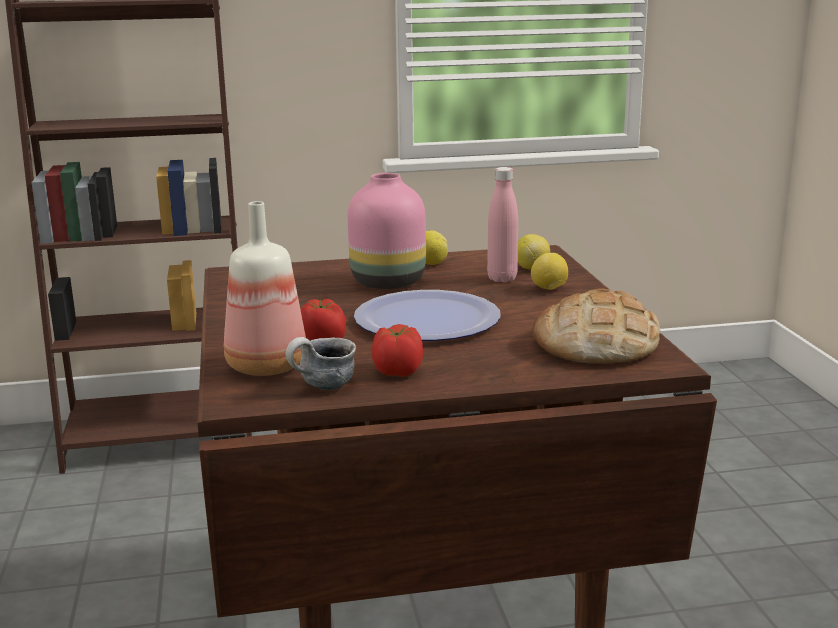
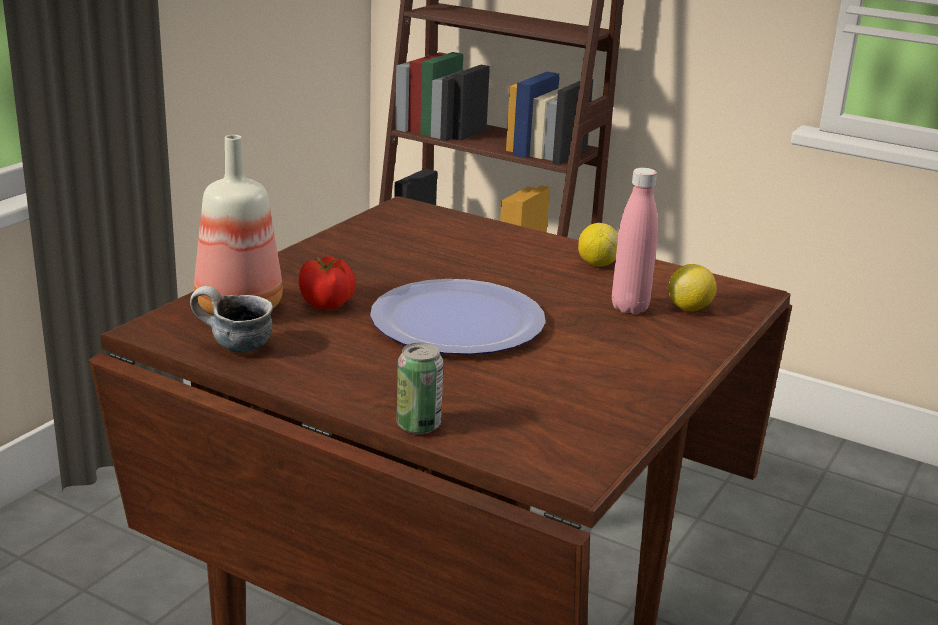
camera: 40 degrees right, 5 degrees up
pink vase [348,173,426,289] -> none
tomato [372,324,423,377] -> none
lemon [531,253,568,290] -> none
bread [532,288,660,364] -> none
none -> can [397,342,443,434]

